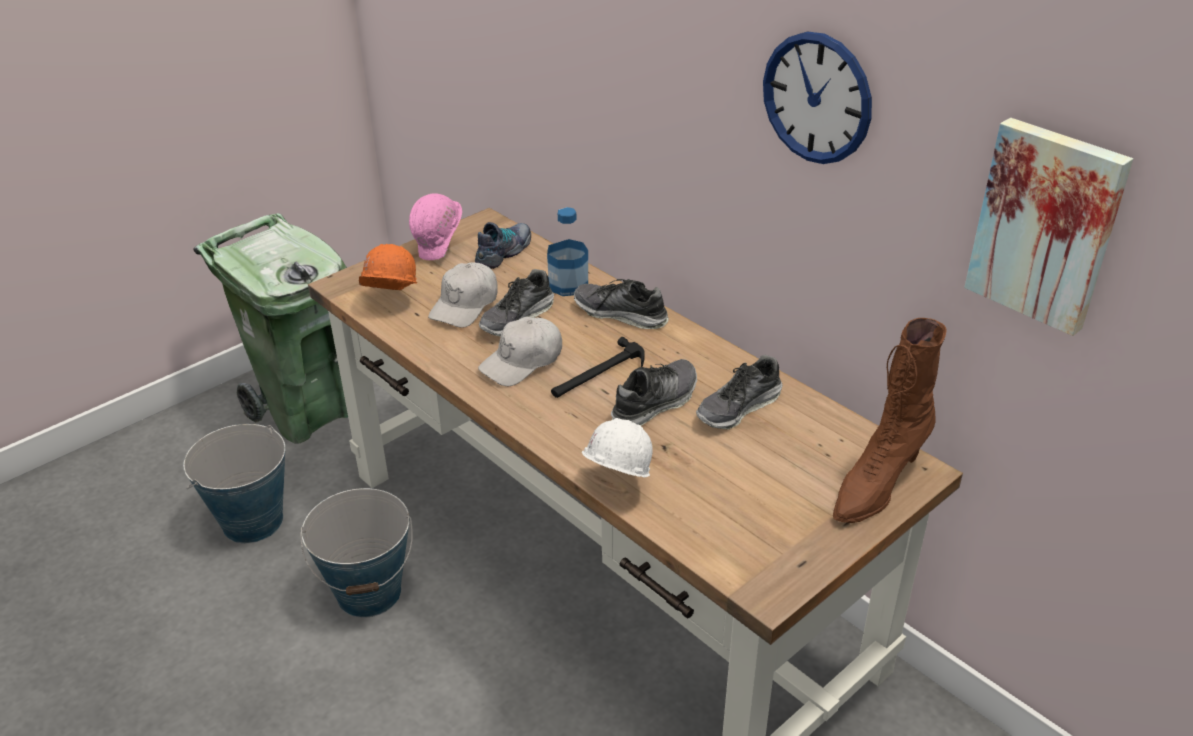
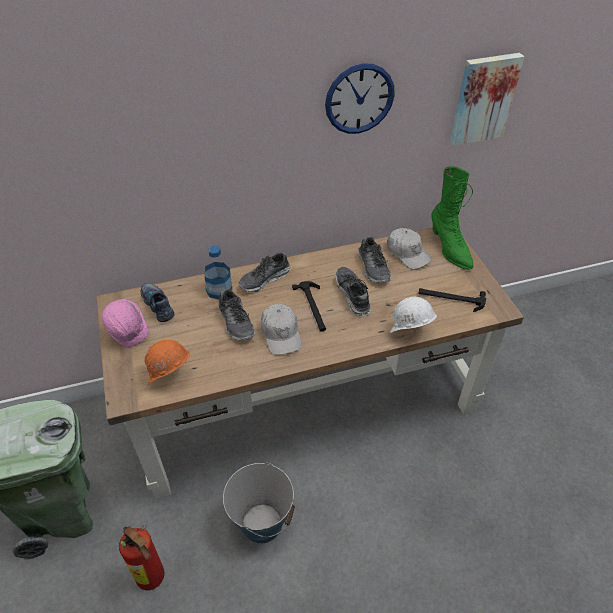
camera: 65 degrees left, 10 degrees up
bucket [183,424,285,543] -> fire extinguisher [119,525,164,590]
white cap [428,263,498,328] -> white cap moved to [387,228,432,270]
brown boot [833,318,946,523] -> green boot [431,166,473,270]
none -> hammer [418,288,486,312]

